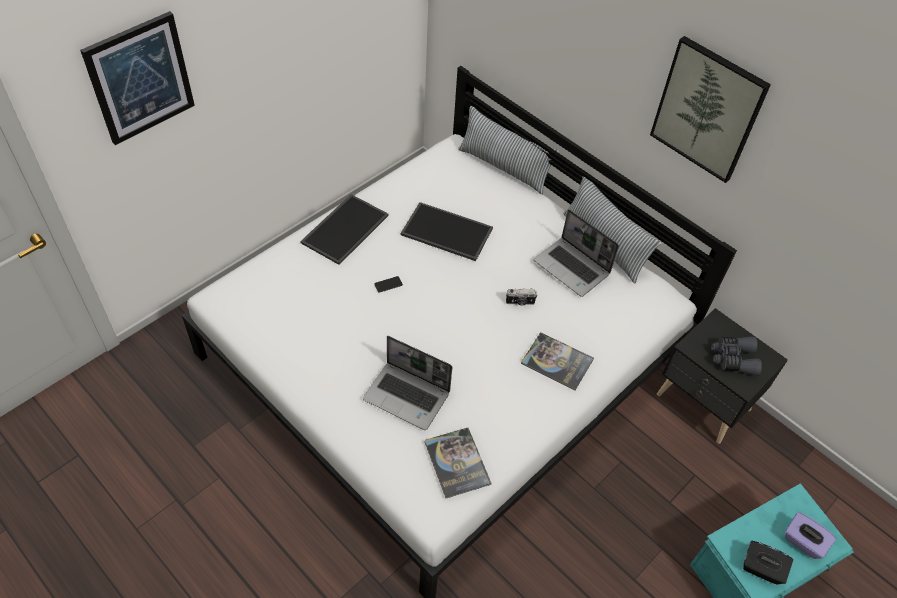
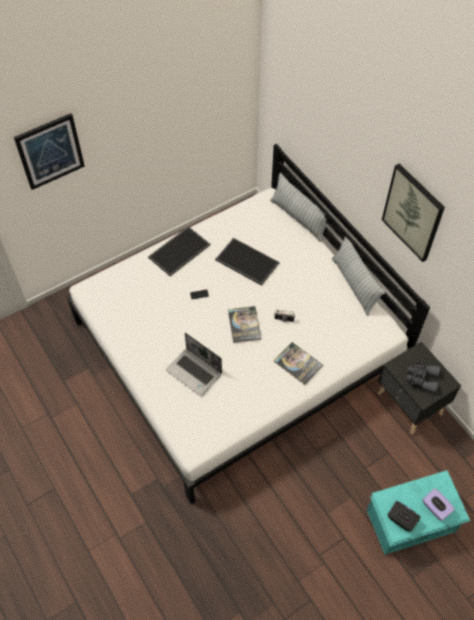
camera: 15 degrees right, 5 degrees up
book [425,428,491,498] -> book moved to [228,306,261,343]
laptop [534,209,619,297] -> none

